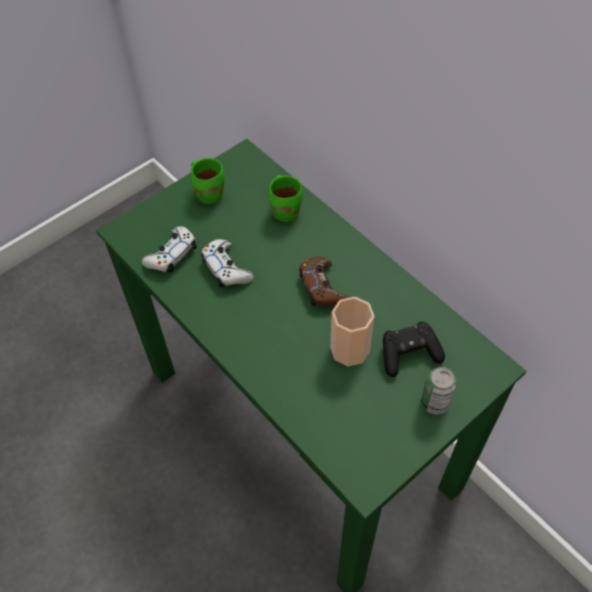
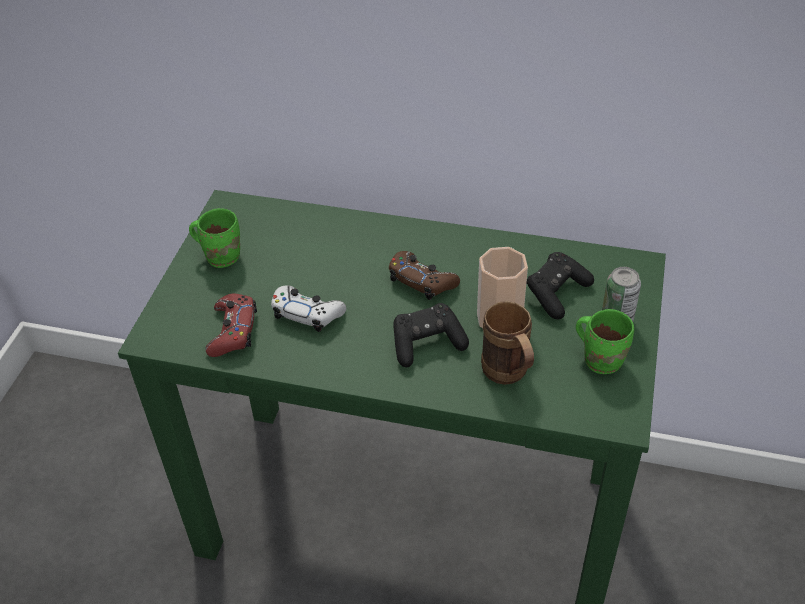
camera: 35 degrees left, 10 degrees down
white game controller [142,226,197,273] -> red game controller [205,293,257,357]
green mug [268,175,303,222] -> green mug moved to [576,309,634,374]
none -> black game controller [393,303,469,367]
none -> brown mug [481,301,534,385]

